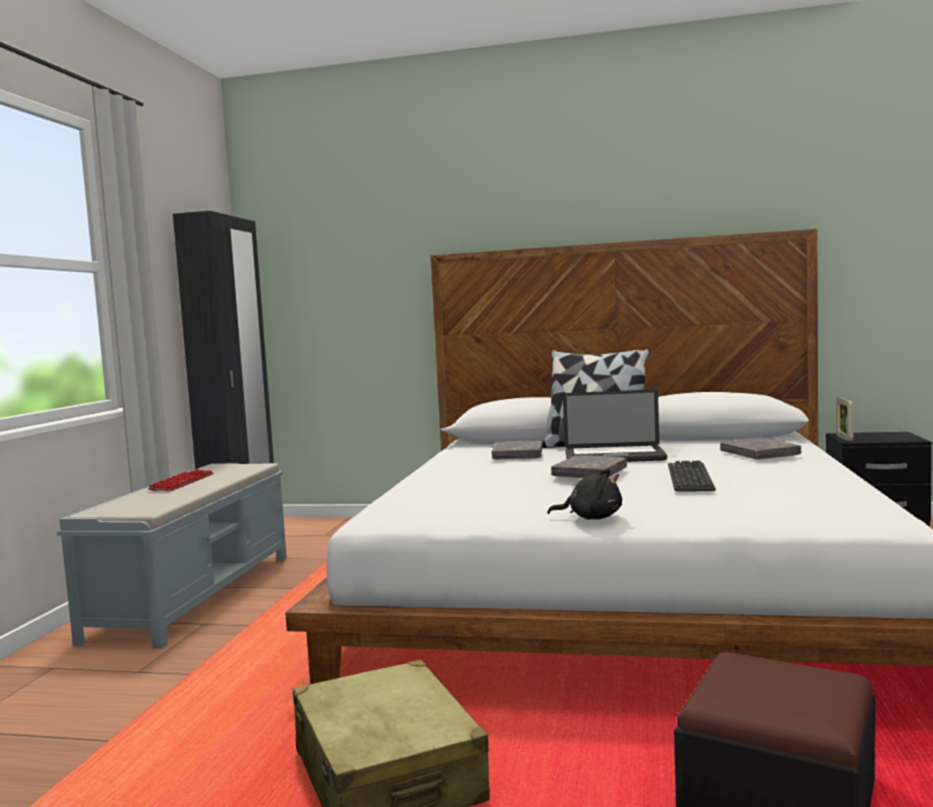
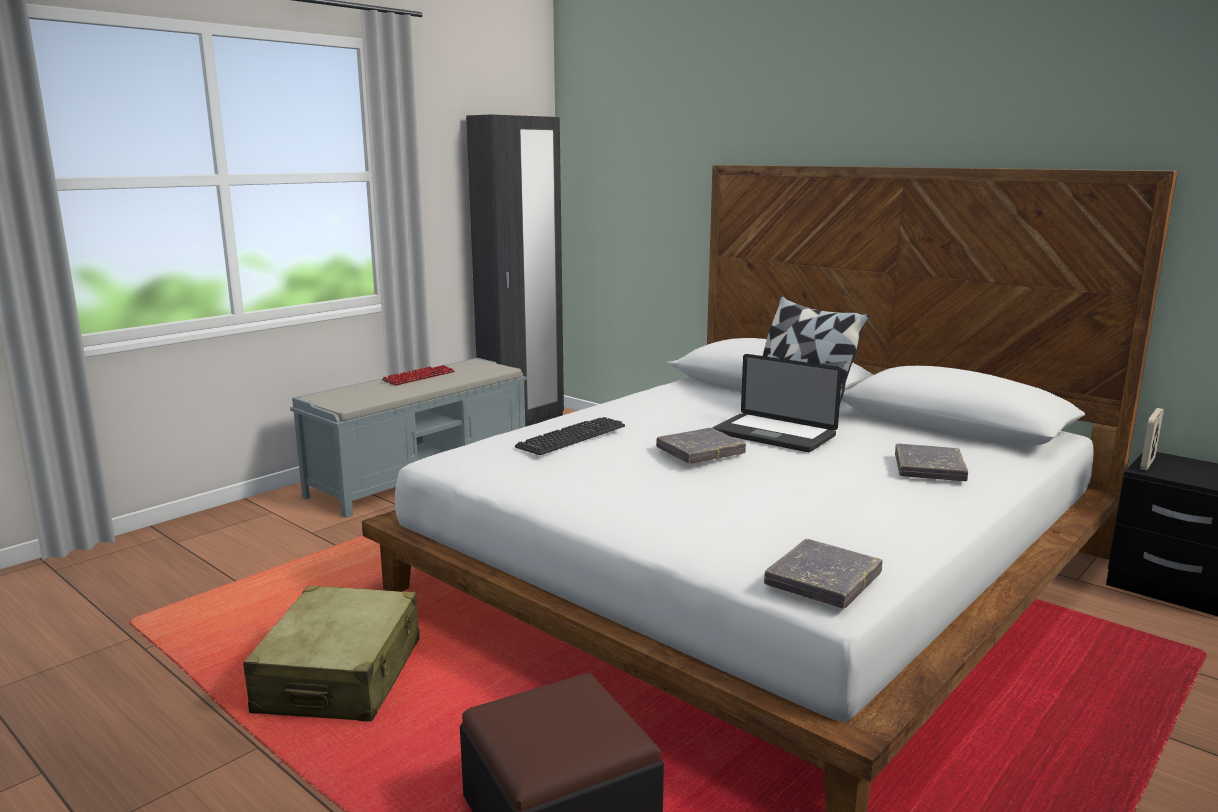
camera: 30 degrees right, 10 degrees up
grey book [491,441,542,459] -> grey book moved to [764,539,883,608]
black plush toy [548,469,622,520] -> none
keyboard [668,461,716,491] -> keyboard moved to [515,417,625,455]

